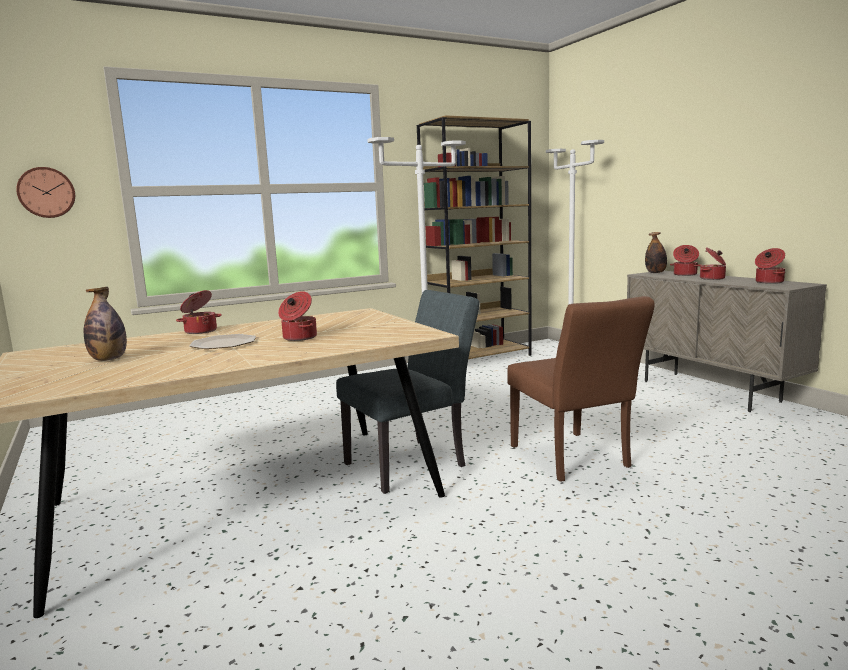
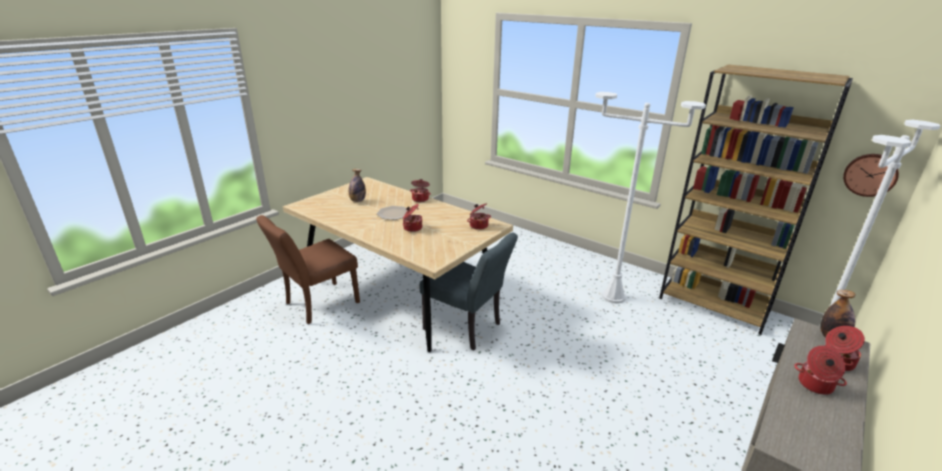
camera: 65 degrees right, 15 degrees up
wall clock [16,167,75,218] -> wall clock moved to [843,154,899,197]
brown chair [507,296,655,482] -> brown chair moved to [256,215,360,324]
cooking pot [755,248,785,284] -> cooking pot moved to [467,203,491,230]

